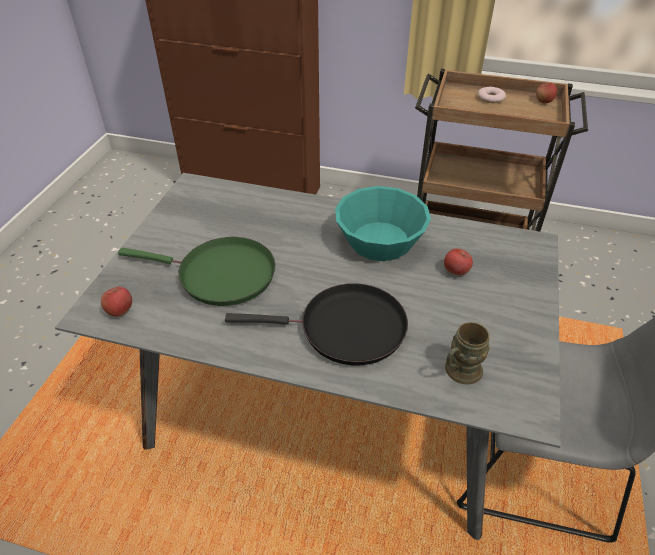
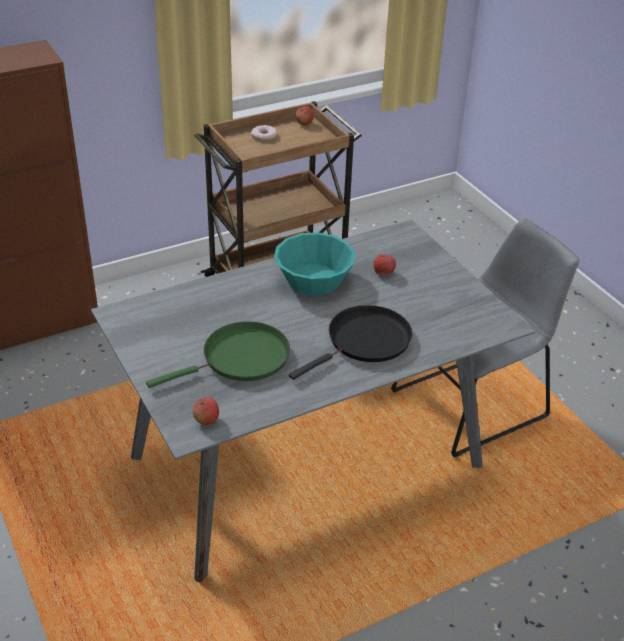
camera: 45 degrees left, 5 degrees down
brown mug [445,322,490,384] -> none

